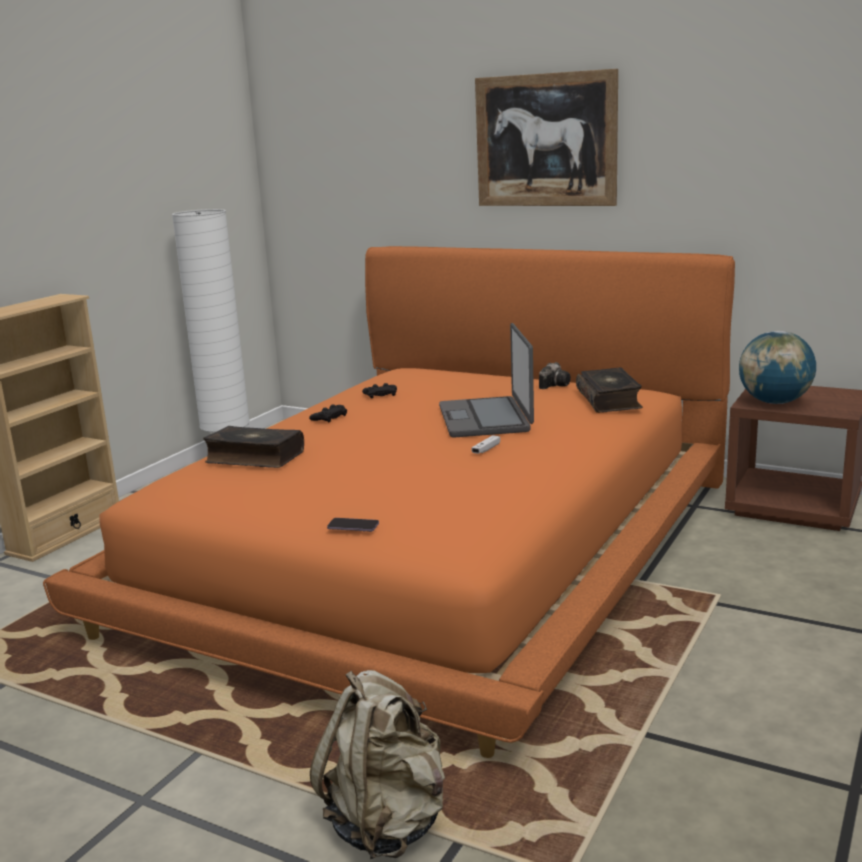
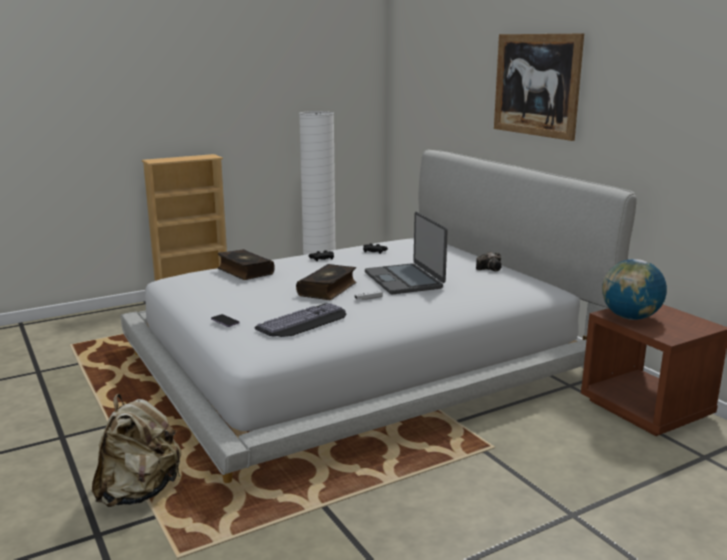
camera: 30 degrees right, 0 degrees up
orange bed [43,246,735,758] -> white bed [120,150,637,483]
laptop [439,323,534,438] -> laptop turned 45 degrees counterclockwise [365,212,448,294]
book [576,367,643,413] -> book moved to [296,264,357,300]
none -> keyboard [254,303,346,337]

